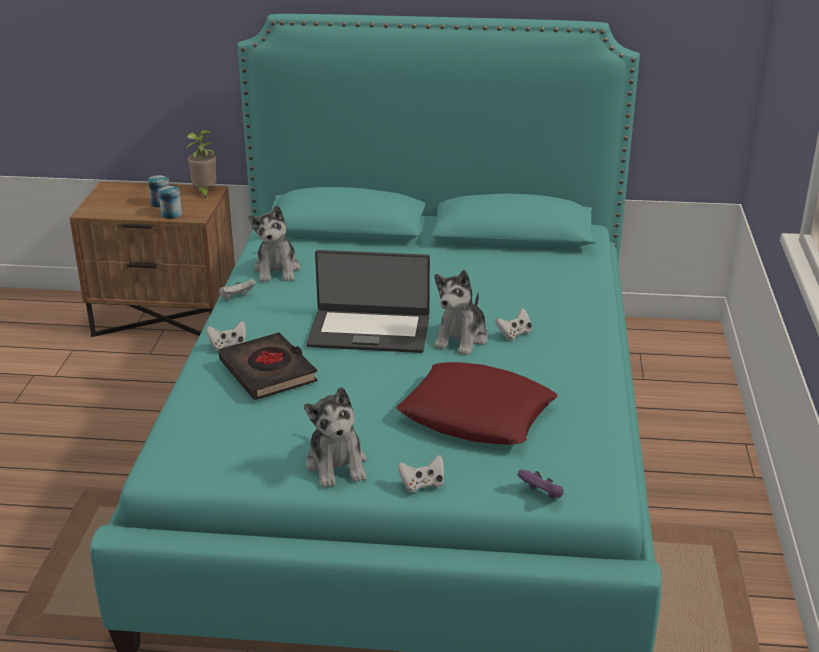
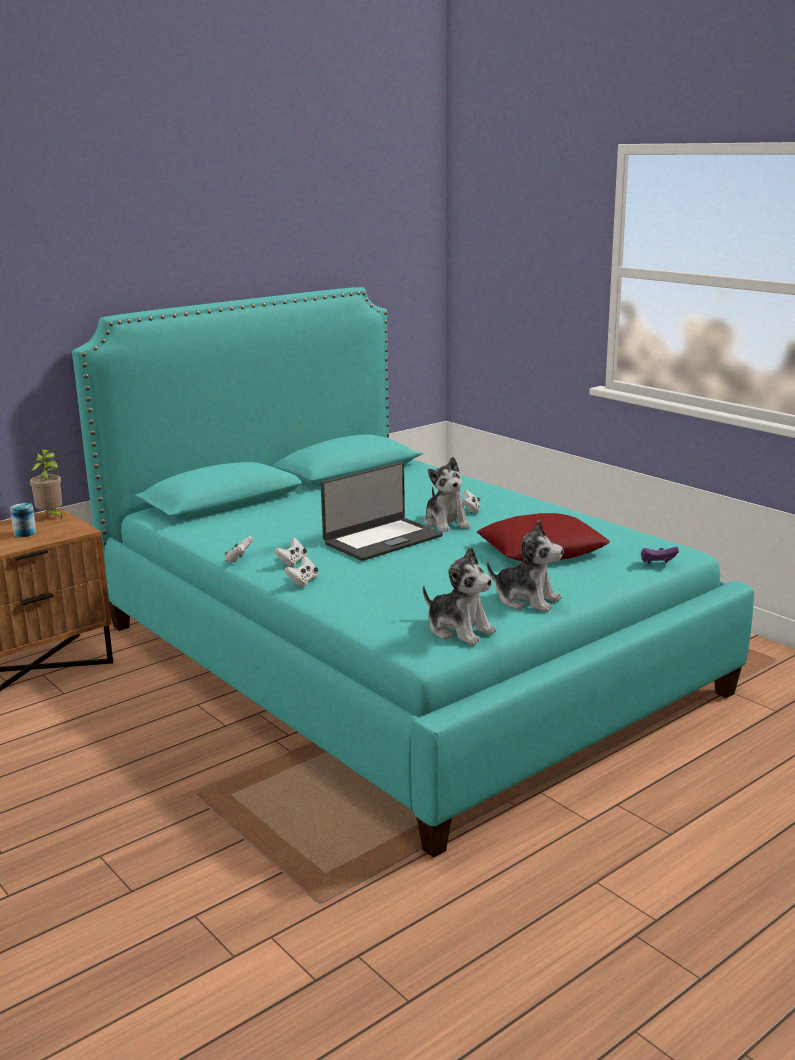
camera: 45 degrees left, 10 degrees down
can [158,185,182,219] -> none
black book [219,332,318,400] -> none
plush toy [249,205,301,282] -> plush toy moved to [423,547,496,645]
white game controller [398,455,444,493] -> white game controller moved to [274,538,307,567]

